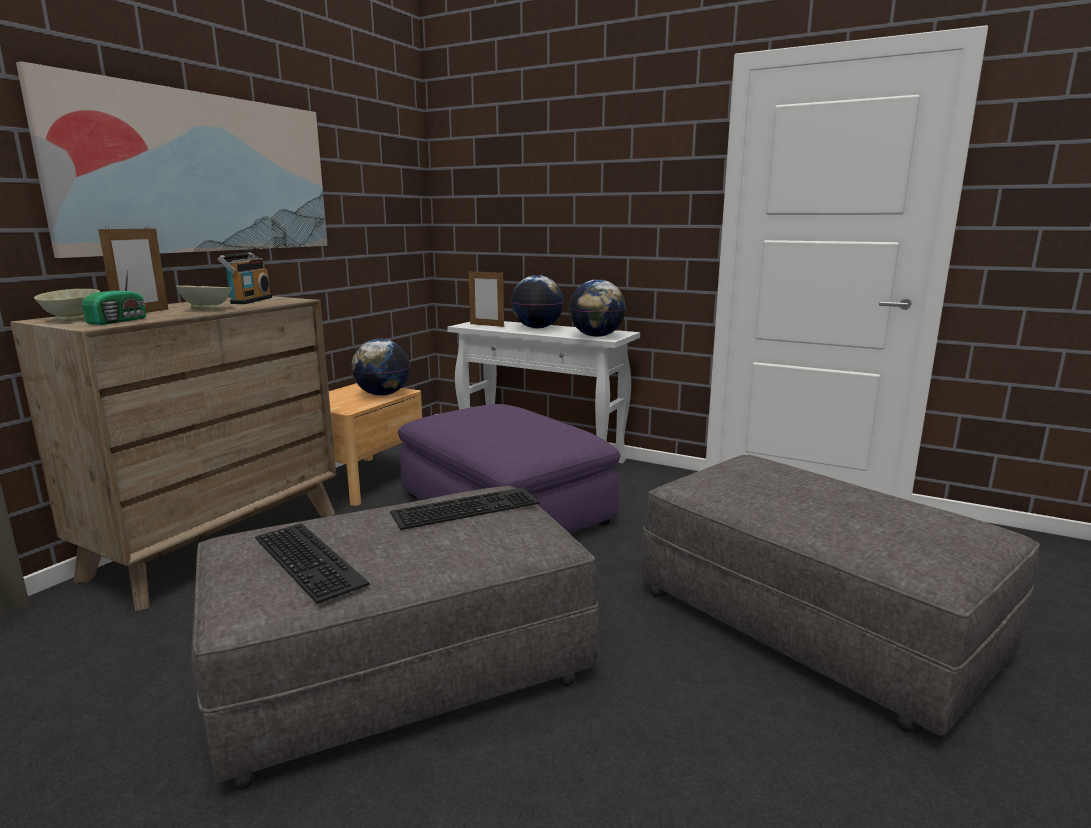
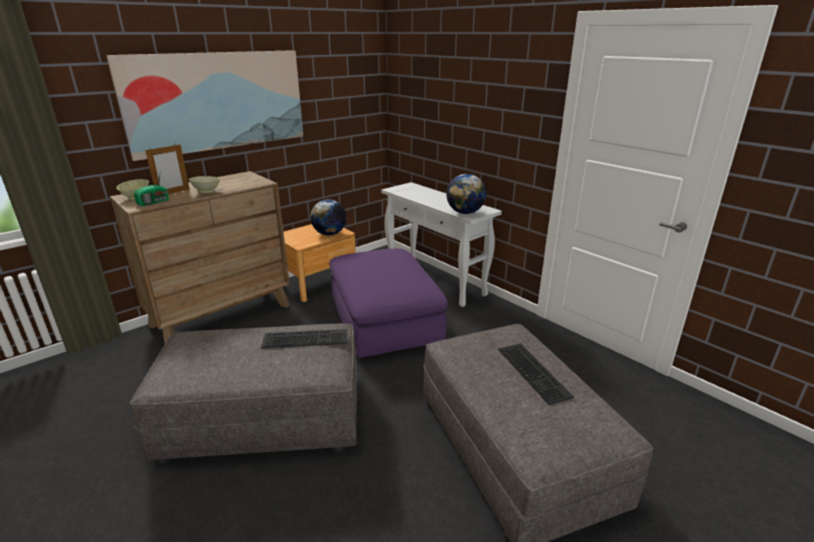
camera: 20 degrees right, 10 degrees up
radio [218,252,272,304] -> none
keyboard [255,523,370,604] -> keyboard moved to [498,343,574,405]
picture frame [469,271,504,327] -> none
globe [511,275,564,328] -> none

